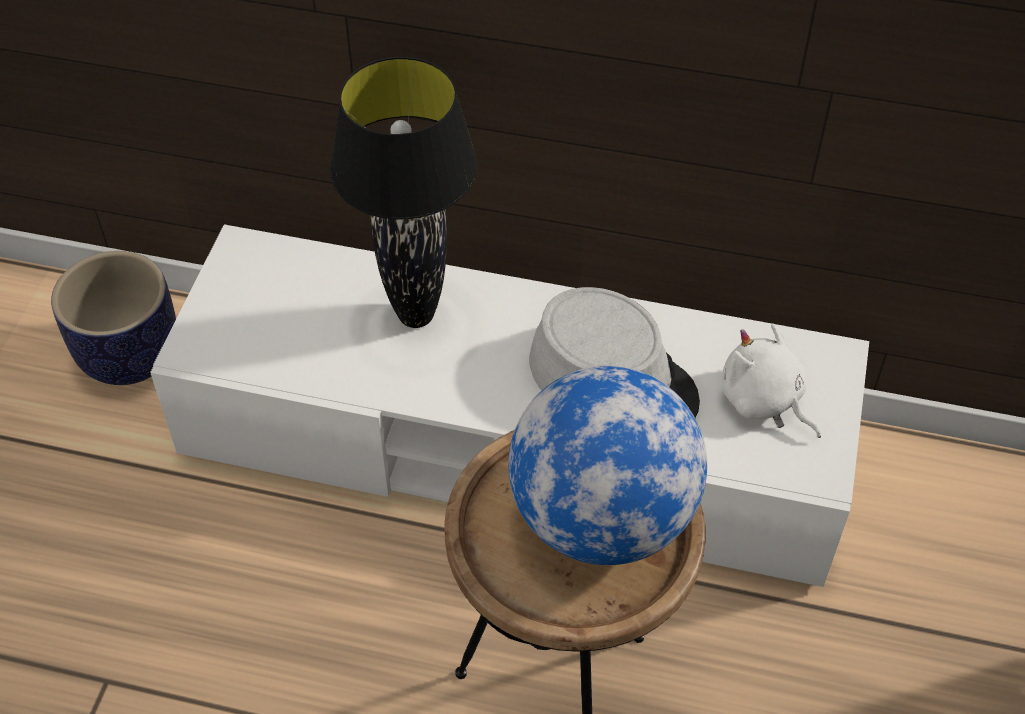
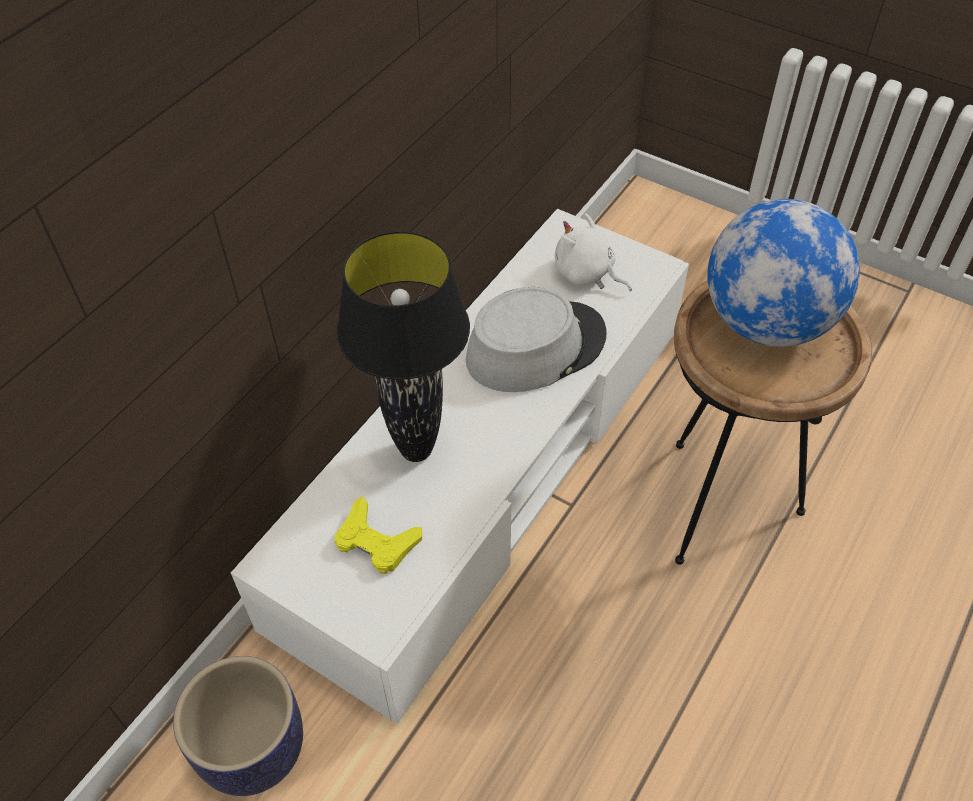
camera: 70 degrees left, 0 degrees up
white plush toy [722,324,821,438] -> white plush toy turned 60 degrees clockwise [555,214,632,291]
none -> yellow game controller [334,497,422,574]

